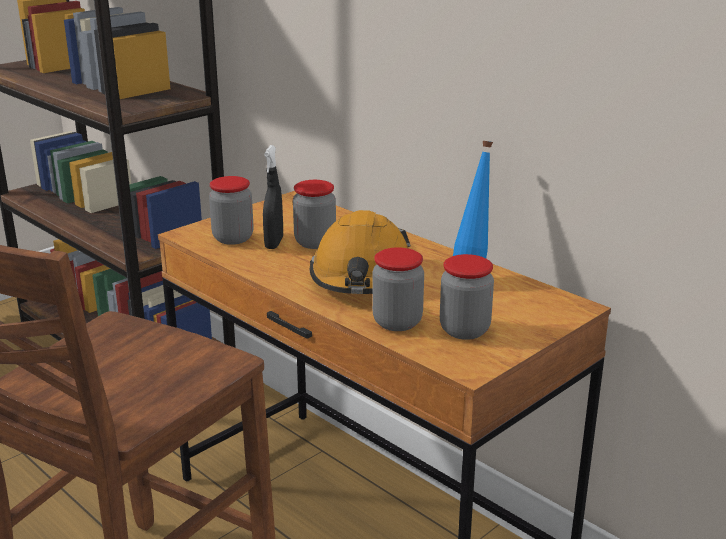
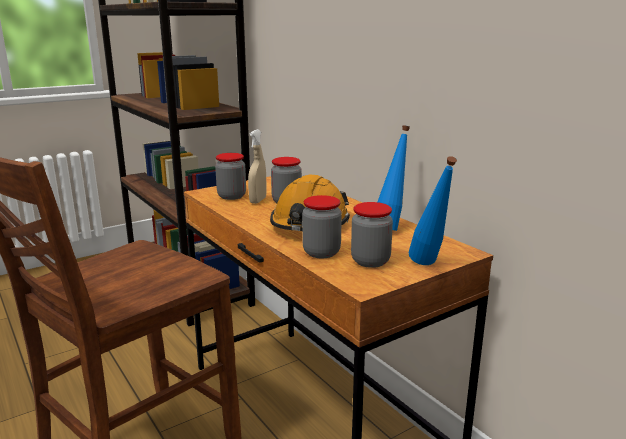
camera: 10 degrees right, 5 degrees down
black spray bottle [263,145,283,249] -> beige spray bottle [248,130,267,204]
none -> blue bottle [409,156,457,265]

